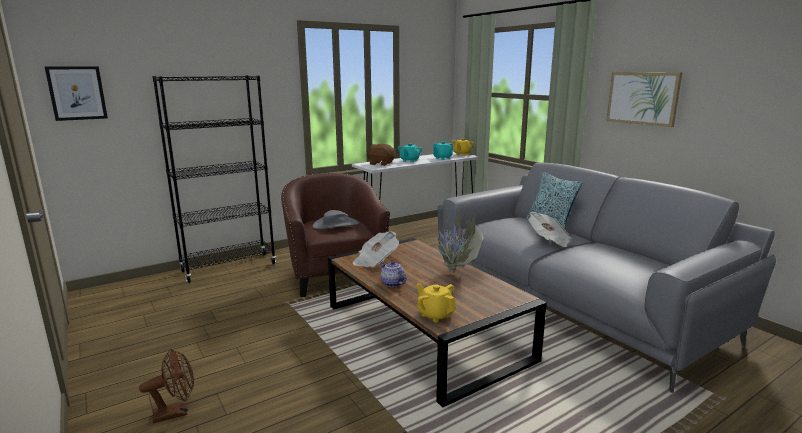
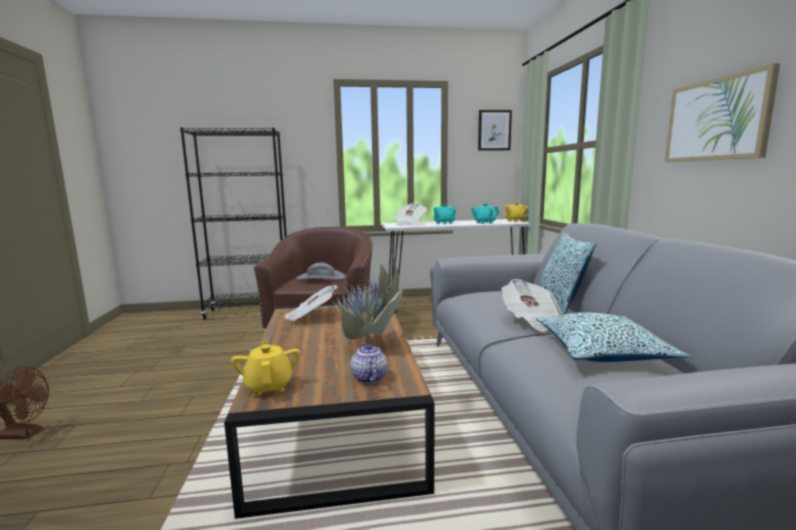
camera: 25 degrees right, 5 degrees down
picture [44,66,108,121] -> picture moved to [478,110,512,151]
brown plush toy [366,144,395,166] -> newspaper [394,203,427,226]
teapot [380,261,406,287] -> teapot moved to [351,342,387,384]
none -> pillow [536,312,690,362]

